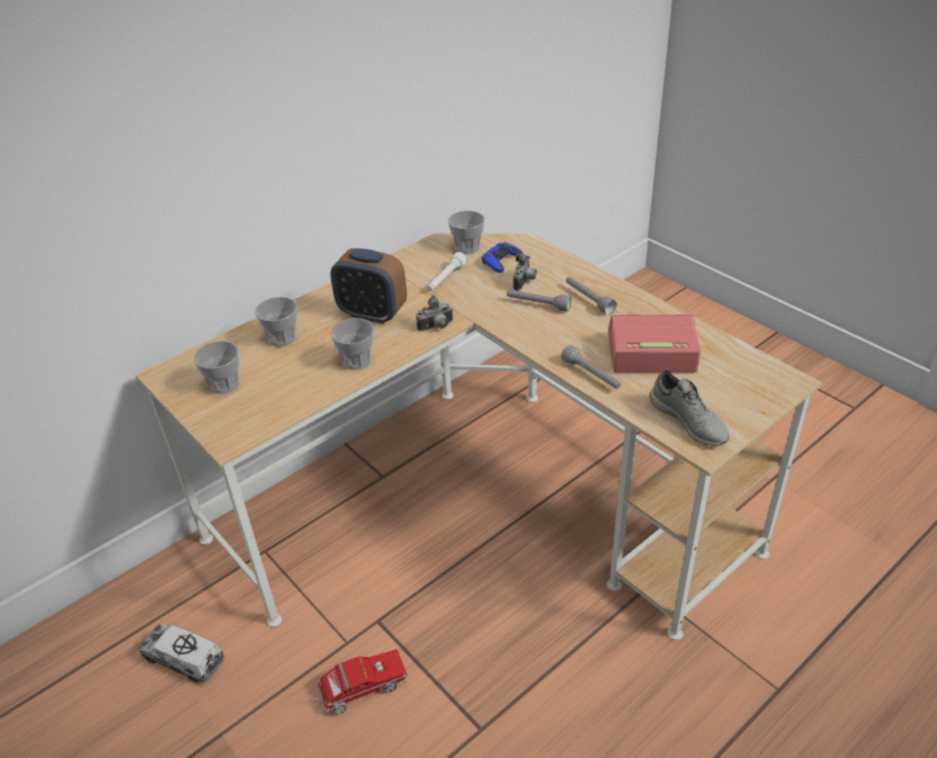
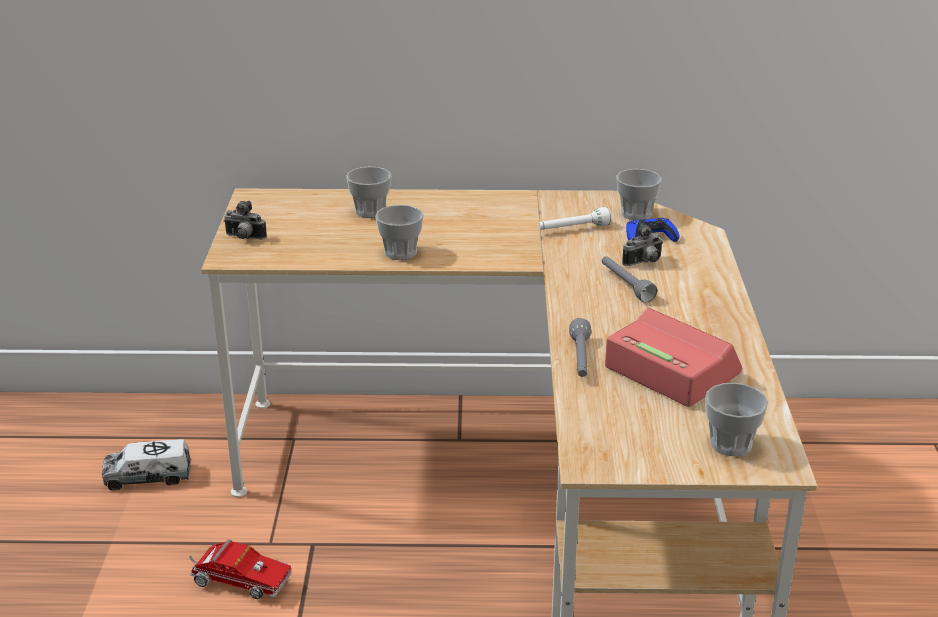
camera: 40 degrees right, 10 degrees down
toy truck [139,624,225,684] -> toy truck turned 75 degrees counterclockwise [102,439,191,490]
cup [194,341,240,394] -> cup moved to [705,383,768,456]
alarm clock [330,248,407,324] -> none
camera [416,295,453,331] -> camera moved to [223,201,267,240]
grey flashlight [566,277,617,315] -> none
grey shoe [649,369,730,446] -> none

